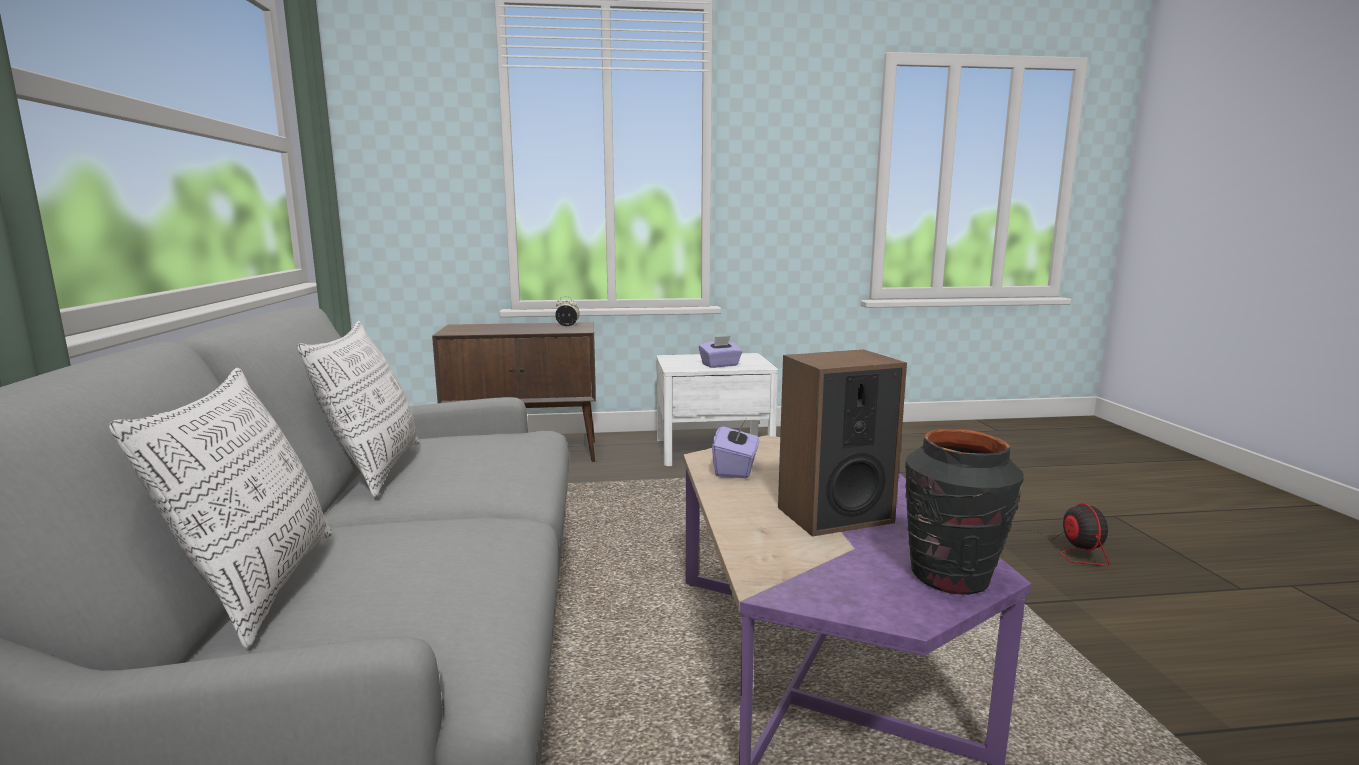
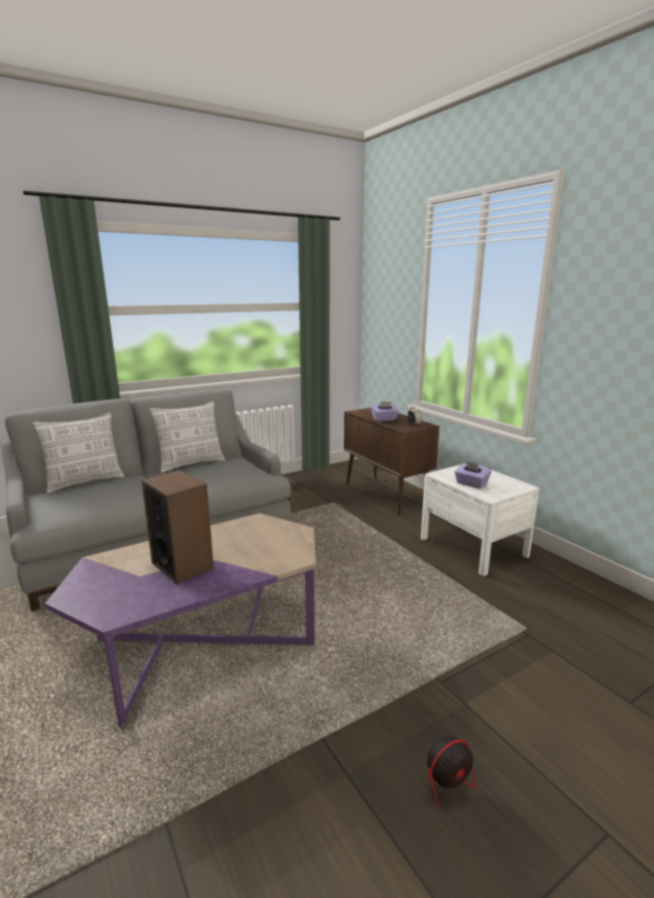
camera: 65 degrees right, 5 degrees up
purple tissue box [712,419,759,478] -> purple tissue box moved to [371,401,399,421]
black vase [905,429,1024,595] -> none

